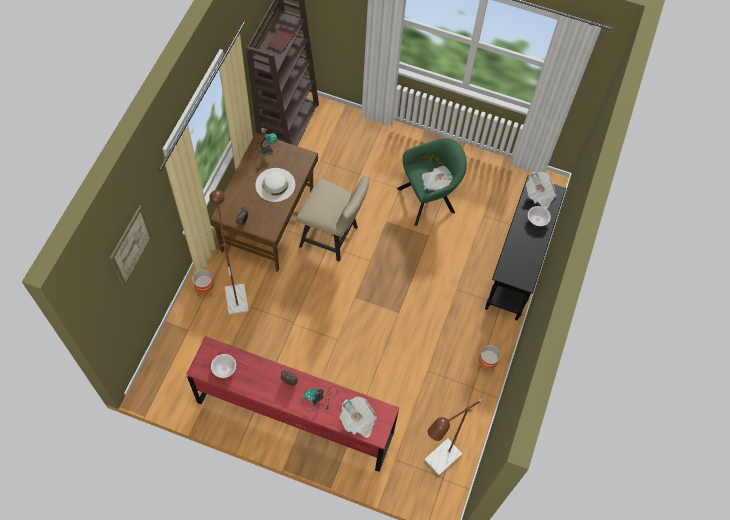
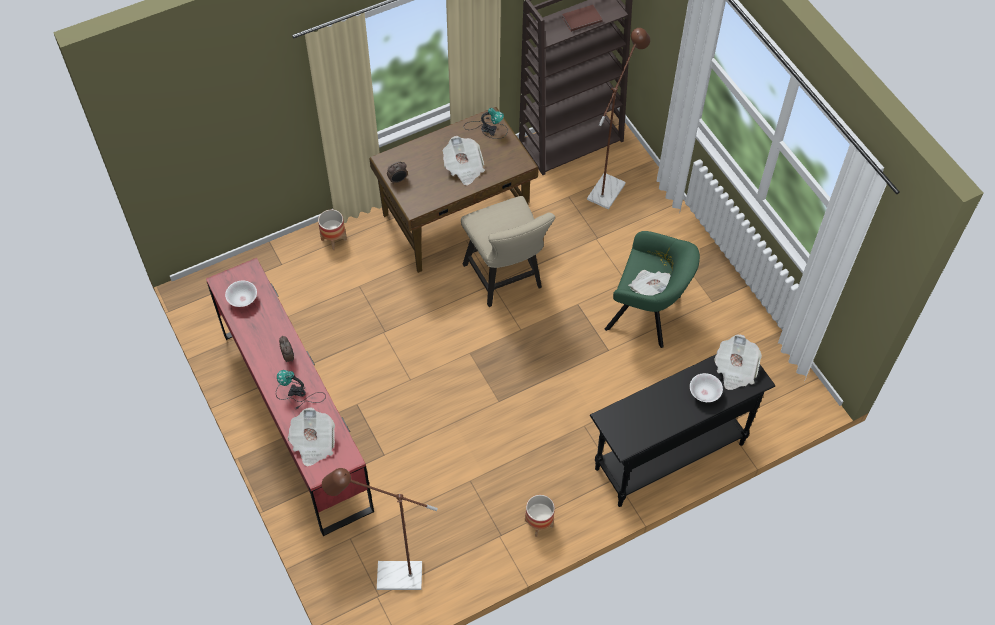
camera: 45 degrees right, 5 degrees down
picture [110,205,153,287] -> none
brown floor lamp [209,190,249,315] -> brown floor lamp moved to [587,28,650,210]
white hat [255,168,295,202] -> newspaper [443,136,485,186]

